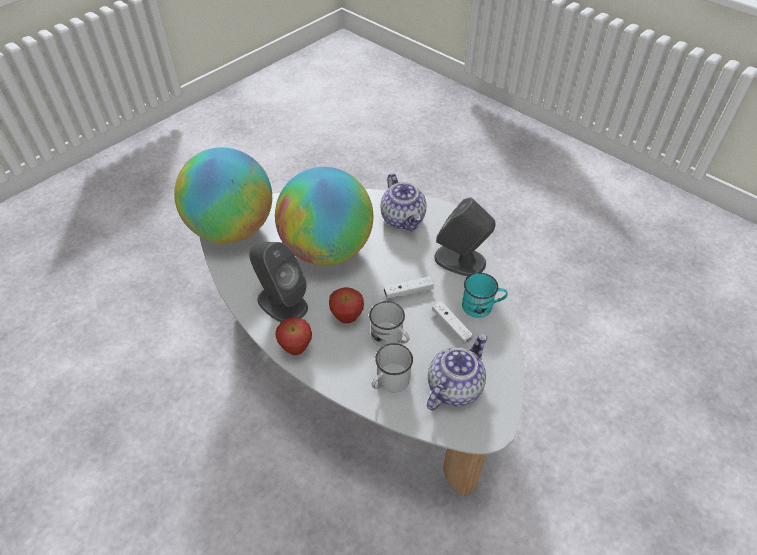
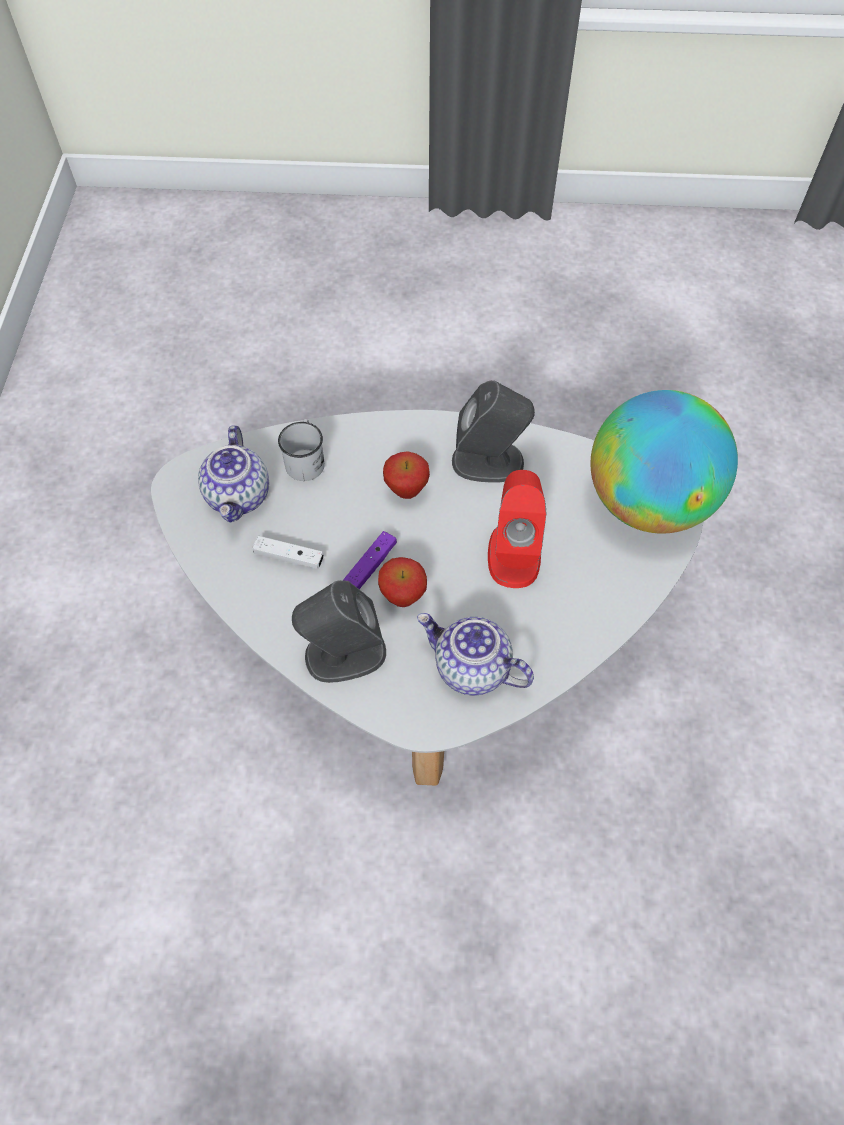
camera: 140 degrees right, 10 degrees up
globe [275,167,373,266] -> red speaker [488,470,547,588]
apple [275,317,312,355] -> apple moved to [378,557,427,607]
white mug [369,301,409,347] -> none
white game controller [384,276,434,299] -> purple game controller [343,531,397,589]
turquoise mug [462,273,508,318] -> none

